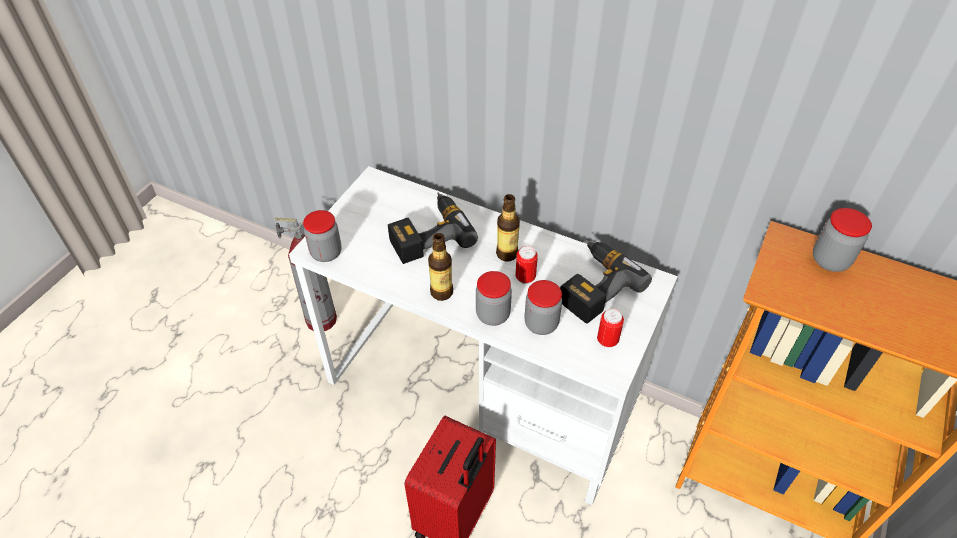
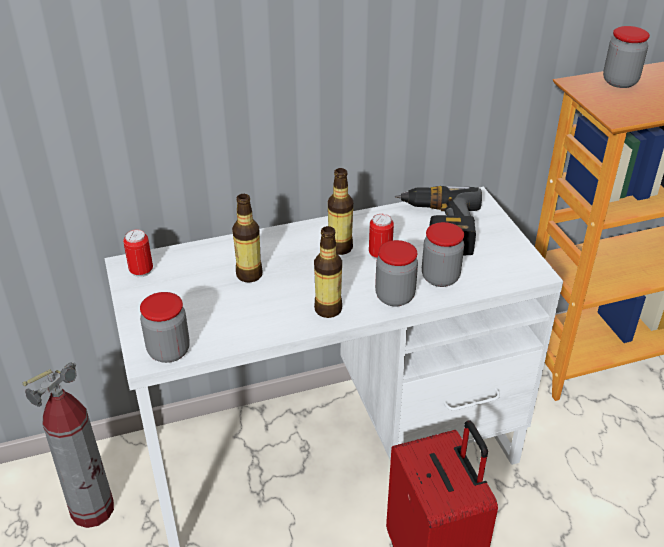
camera: 45 degrees left, 10 degrees down
power drill [388,193,478,264] -> bottle [232,194,263,283]
can [597,309,624,348] -> can moved to [123,230,153,277]

